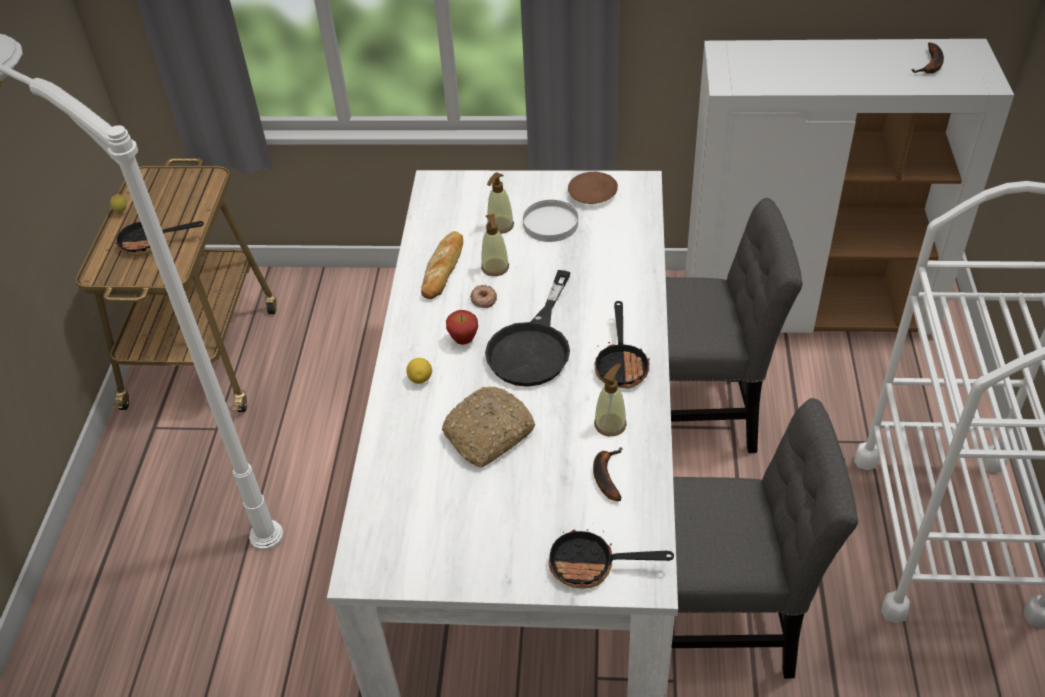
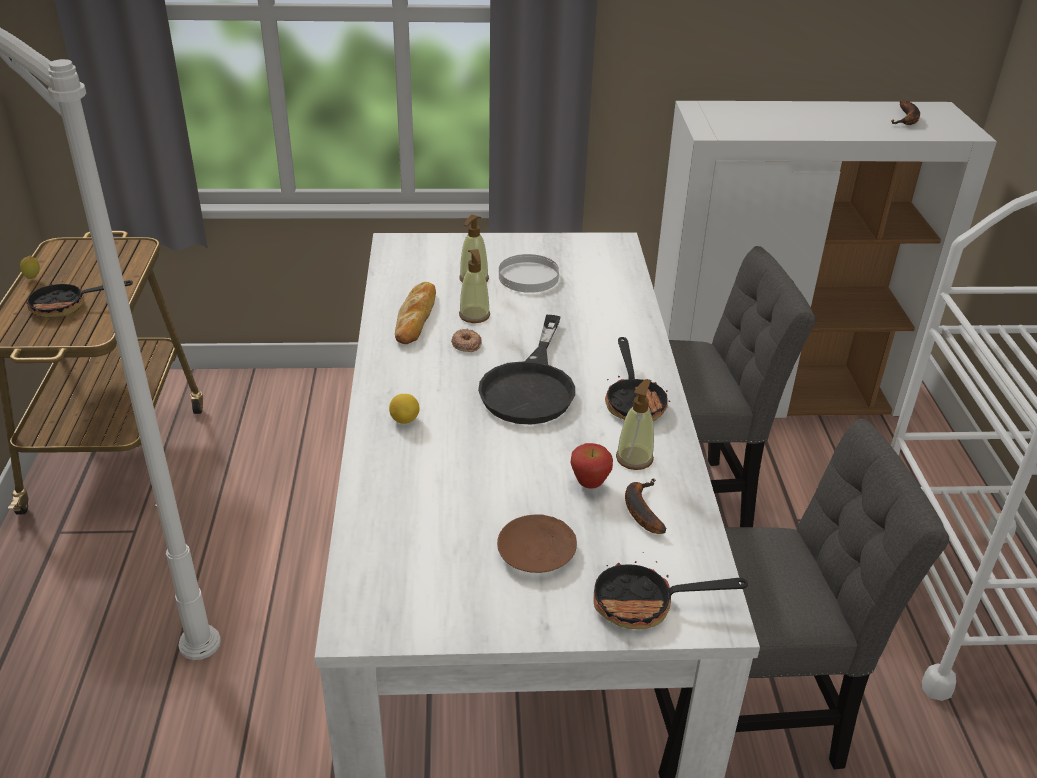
camera: 10 degrees left, 10 degrees down
bread [442,386,535,468] -> none
apple [446,310,478,345] -> apple moved to [570,443,613,489]
brown plate [568,172,618,204] -> brown plate moved to [497,514,577,573]

